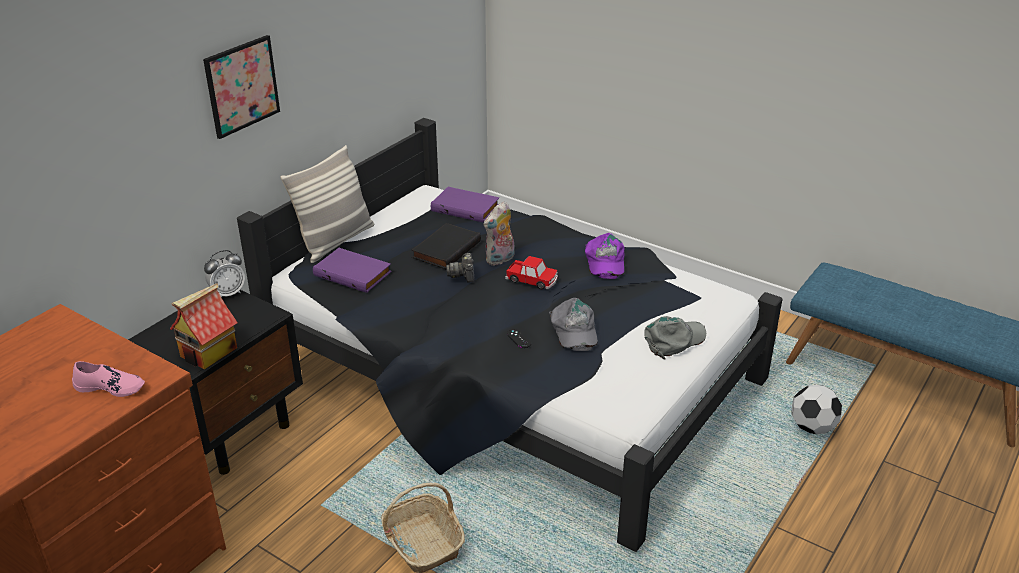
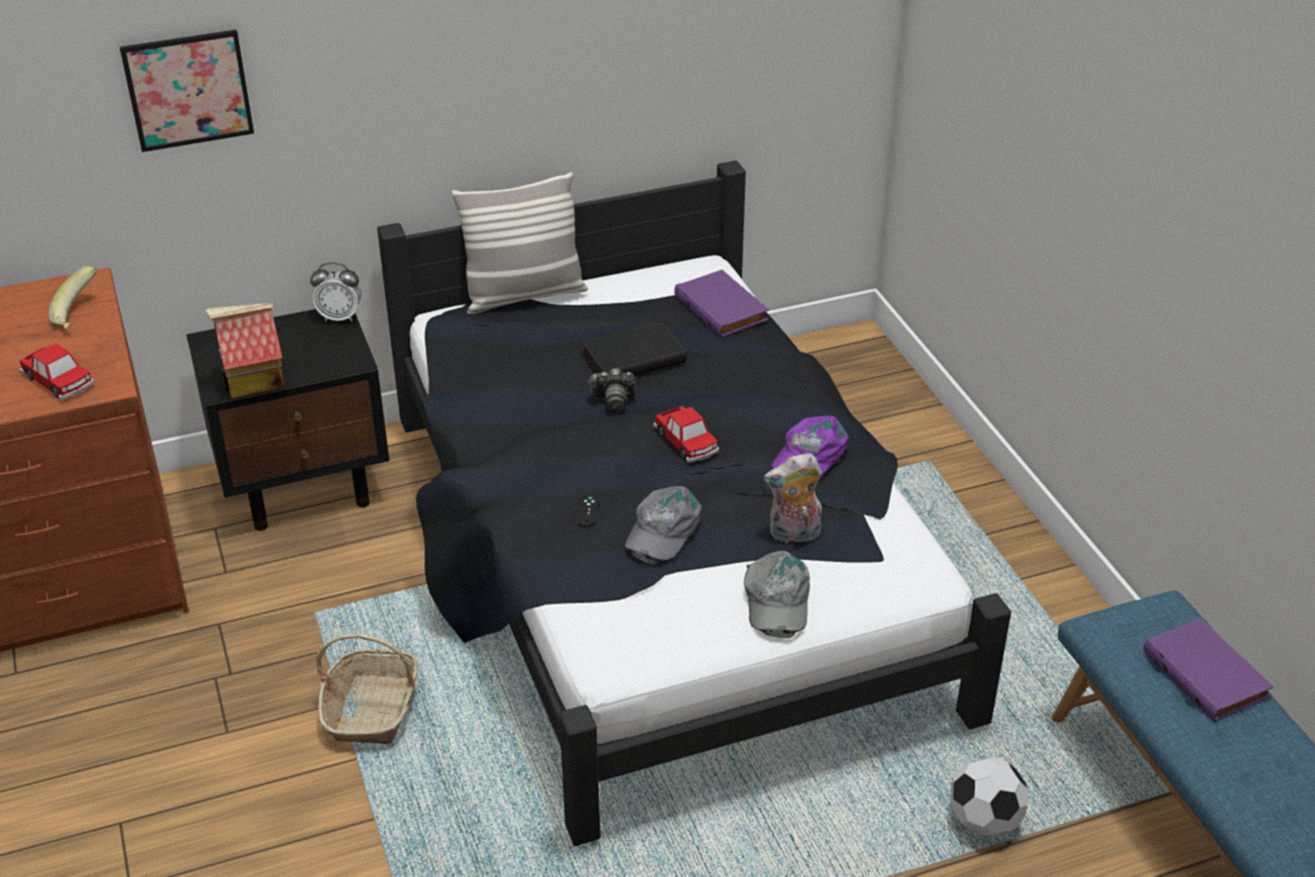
camera: 35 degrees right, 5 degrees up
pink shoe [72,361,145,397] -> toy car [19,343,94,400]
picture [203,35,280,139] -> picture moved to [120,30,254,152]
purple book [313,248,392,293] -> purple book moved to [1143,618,1274,722]
camera [446,253,475,282] -> camera turned 120 degrees counterclockwise [587,368,635,412]
plush toy [484,201,515,266] -> plush toy moved to [764,453,822,543]
grey cap [644,316,706,360] -> grey cap turned 90 degrees clockwise [744,551,810,638]
none -> banana [48,266,97,329]

